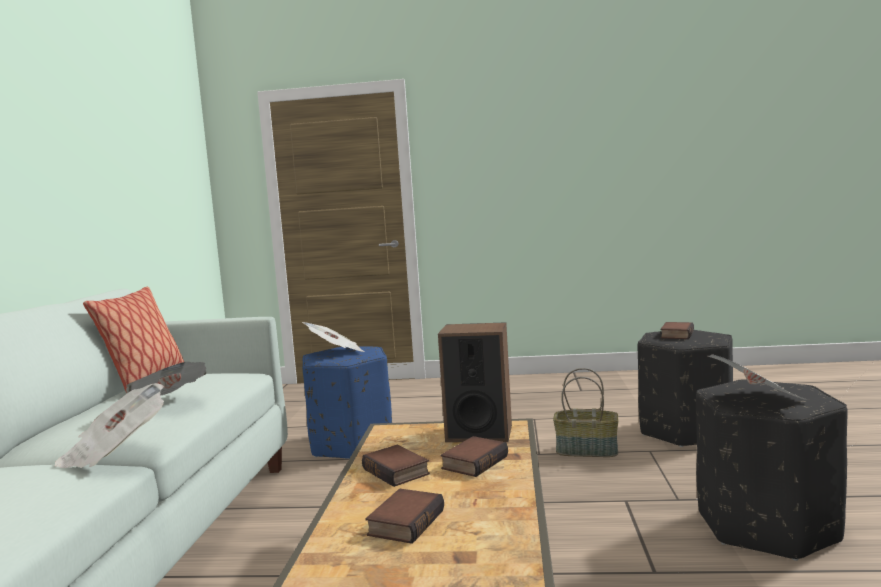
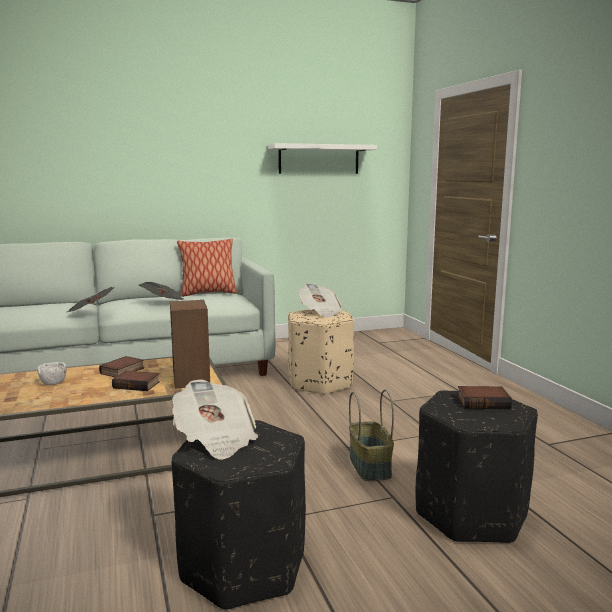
camera: 65 degrees right, 5 degrees up
blue ottoman [302,347,392,459] -> beige ottoman [288,309,354,395]
book [365,489,444,544] -> white bowl [37,362,67,385]
none -> white shelf [268,143,377,174]

